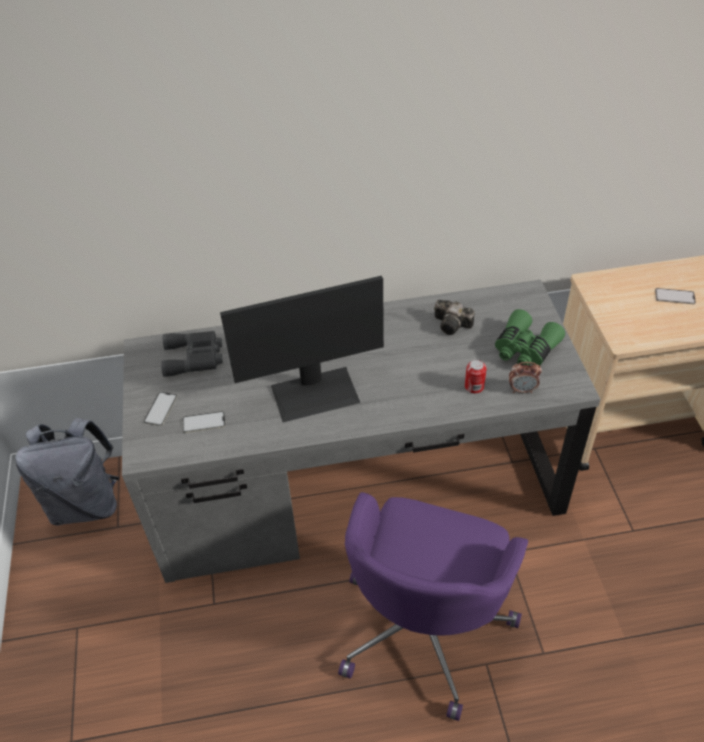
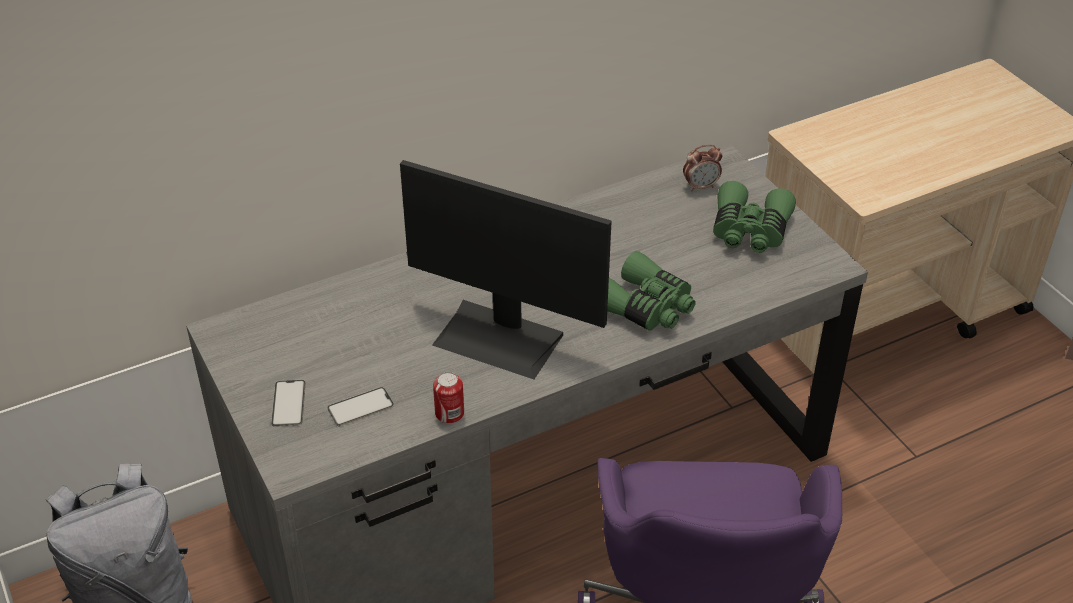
camera: 20 degrees left, 5 degrees down
grey binoculars [161,331,223,377] -> none
monitor [220,276,384,422] -> monitor turned 60 degrees clockwise [400,160,612,379]
camera [434,300,475,335] -> none
can [465,360,487,394] -> can moved to [433,372,464,424]
alarm clock [509,362,542,393] -> alarm clock moved to [683,145,723,192]
phone [655,288,696,304] -> none
none -> green binoculars [607,251,696,331]

